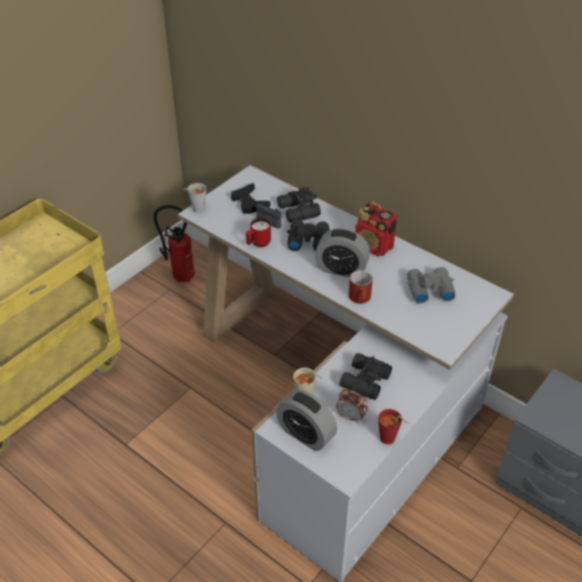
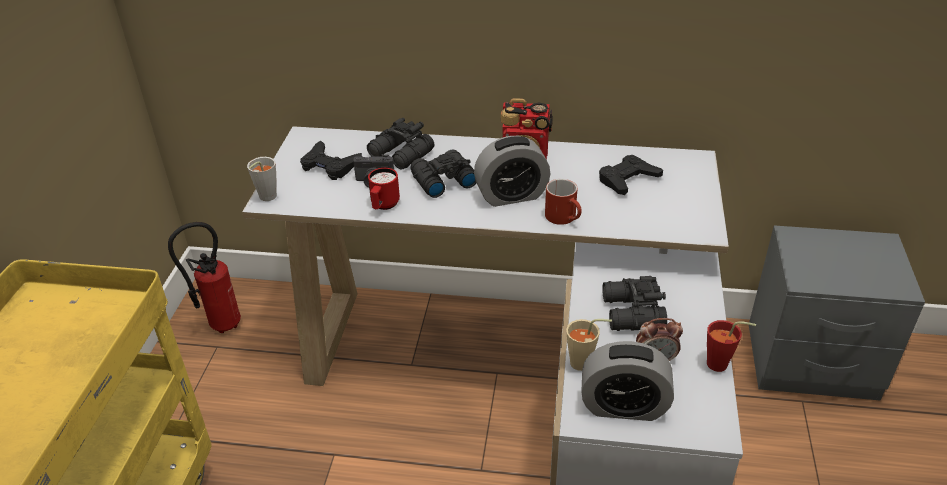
camera: 30 degrees left, 5 degrees down
grey binoculars [407,267,456,304] -> black game controller [599,155,663,195]

